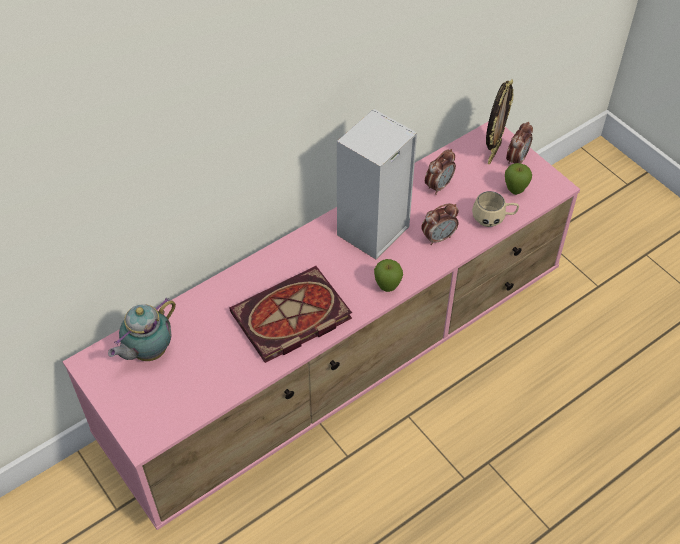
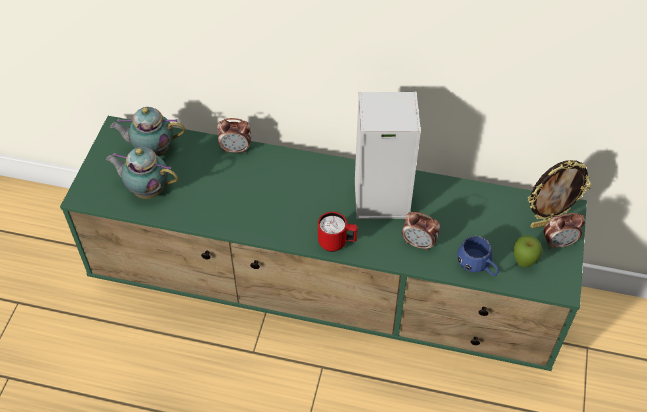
camera: 50 degrees right, 0 degrees up
pink tv stand [62,121,580,530] -> green tv stand [60,116,587,371]
book [229,266,352,363] -> none
apple [374,259,403,292] -> red mug [318,212,357,252]
alarm clock [425,149,456,195] -> alarm clock moved to [217,118,251,153]
beige mug [472,191,519,227] -> blue mug [457,236,499,276]
none -> teapot [106,147,178,199]

